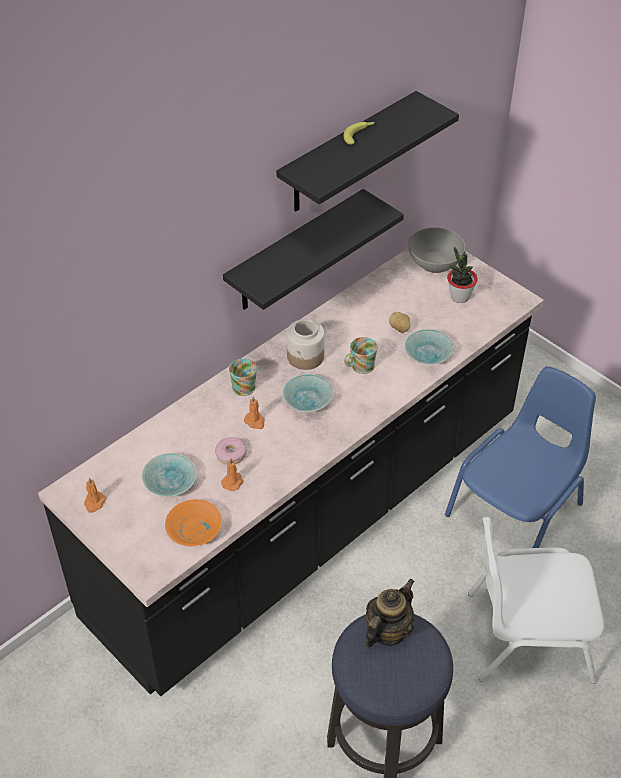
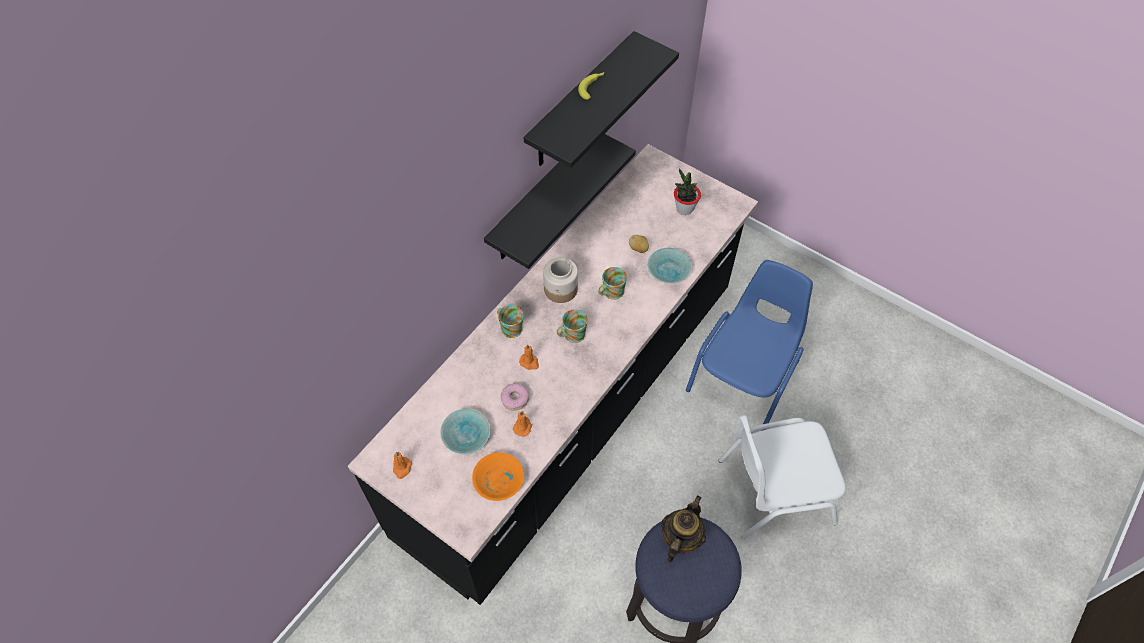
camera: 10 degrees left, 10 degrees up
turquoise bowl [282,374,334,412] -> mug [557,309,588,343]
grey bowl [408,227,466,273] -> none

